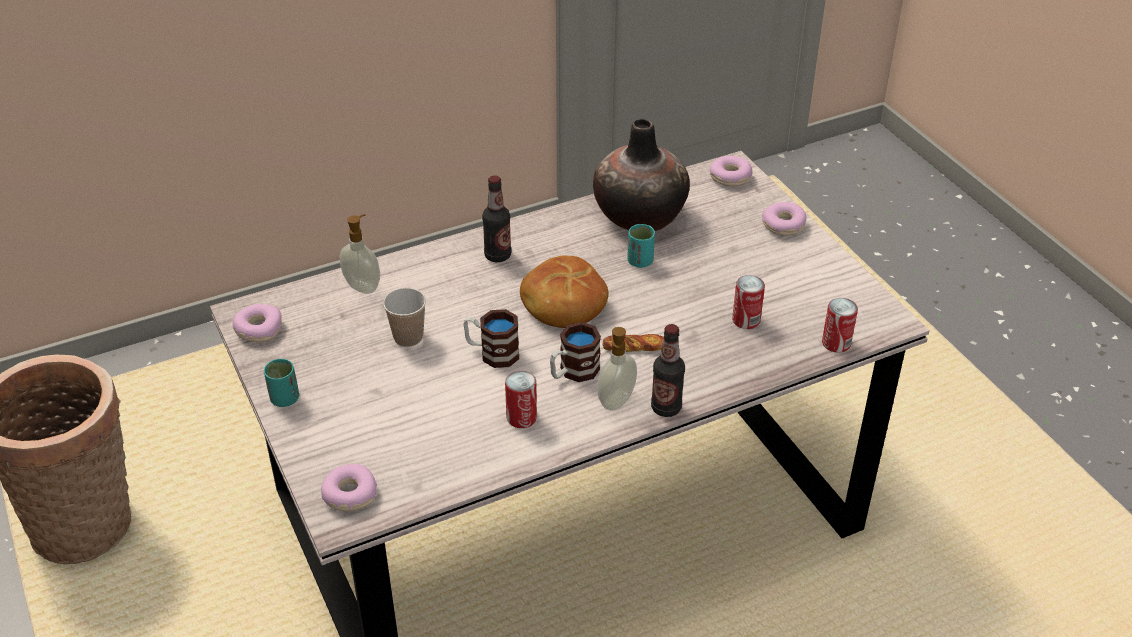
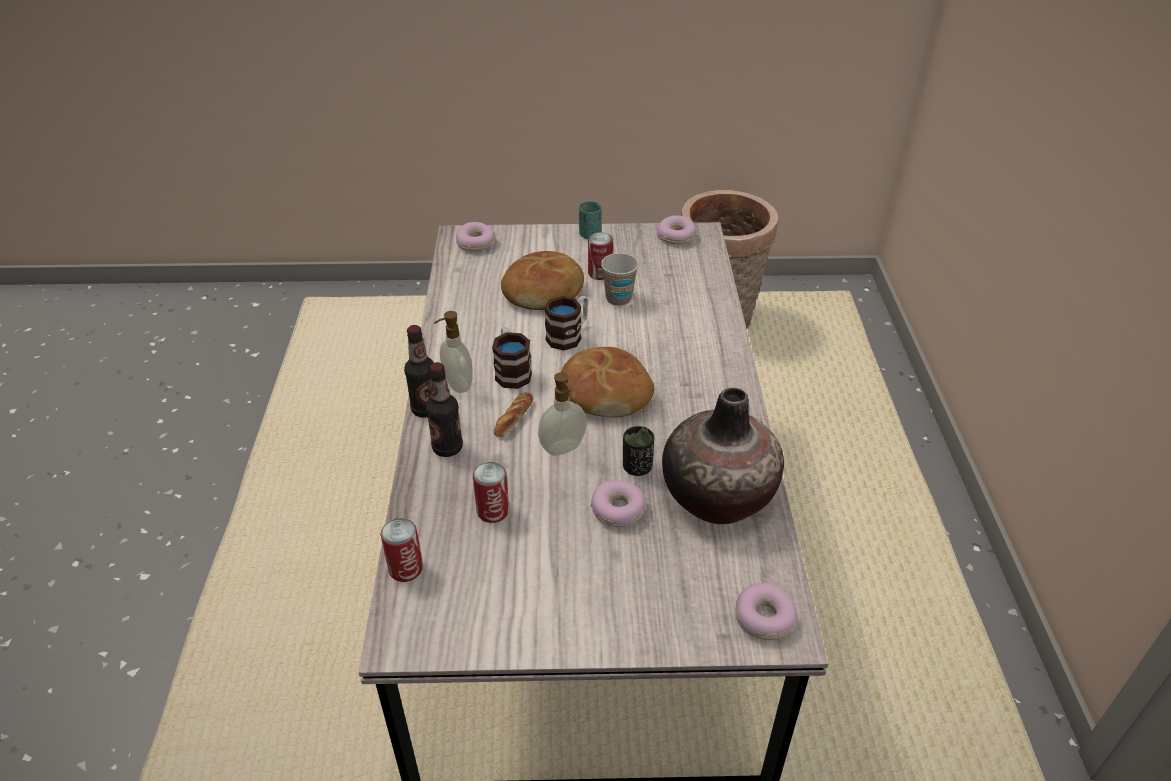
camera: 115 degrees right, 0 degrees up
soap dispenser [340,214,380,294] -> soap dispenser moved to [538,372,587,456]
bottle [482,175,511,262] -> bottle moved to [426,362,463,457]
can [505,371,537,428] -> can moved to [588,232,613,280]
turquoise cup [627,224,655,268] -> black cup [623,426,654,476]
donut [762,202,806,236] -> donut moved to [591,480,646,527]
none -> bread [501,251,584,310]

